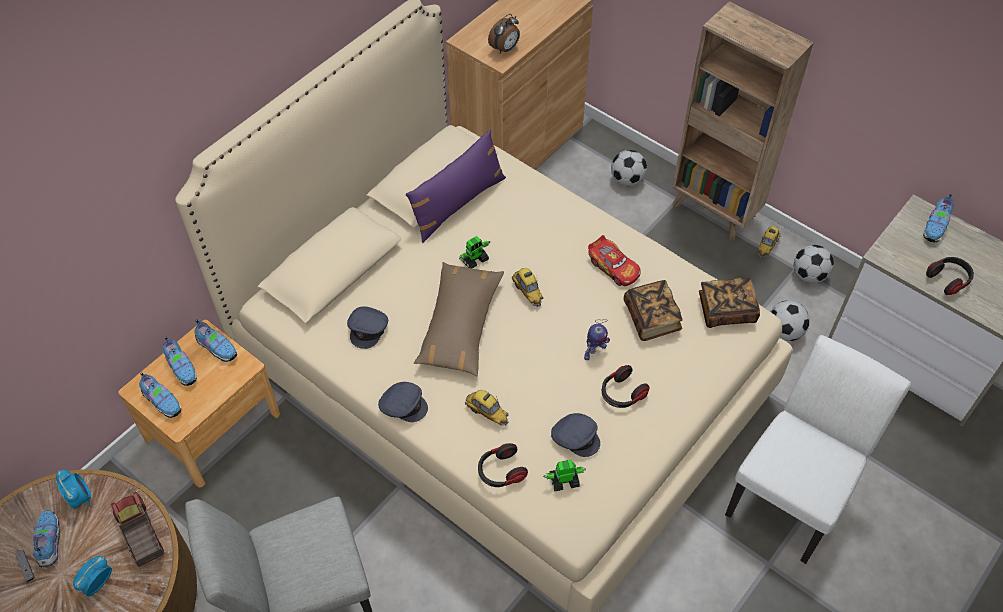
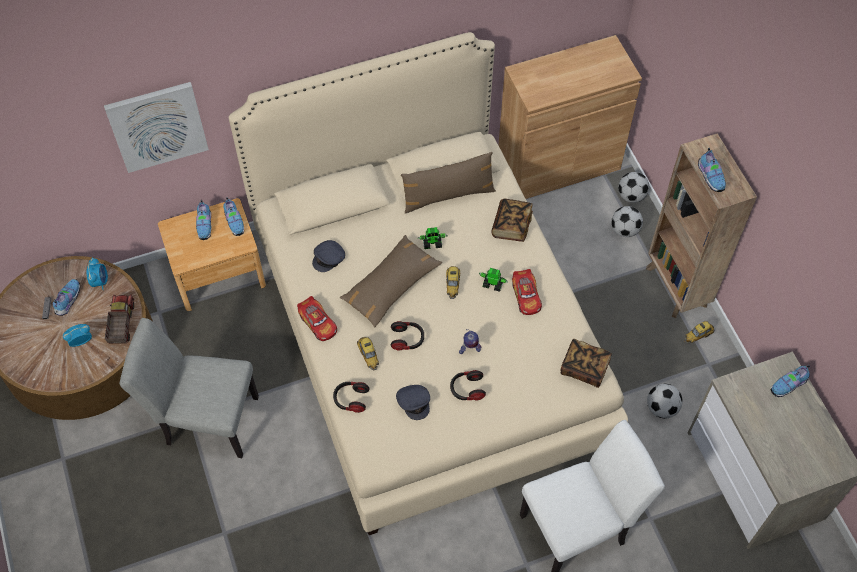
camera: 30 degrees right, 5 degrees up
shoe [139,372,181,418] -> shoe moved to [698,148,726,192]
grey cap [378,382,428,422] -> toy car [297,296,337,341]
purple pillow [406,129,506,243] -> brown pillow [401,152,496,214]
alarm clock [488,14,520,54] -> none
toy robot [543,460,586,491] -> toy robot moved to [479,268,508,292]
book [624,280,683,341] -> book moved to [491,199,533,242]
football [794,245,834,283] -> football moved to [618,172,649,203]
headphones [926,257,974,295] -> headphones moved to [391,321,424,351]
none -> picture [104,82,209,173]

